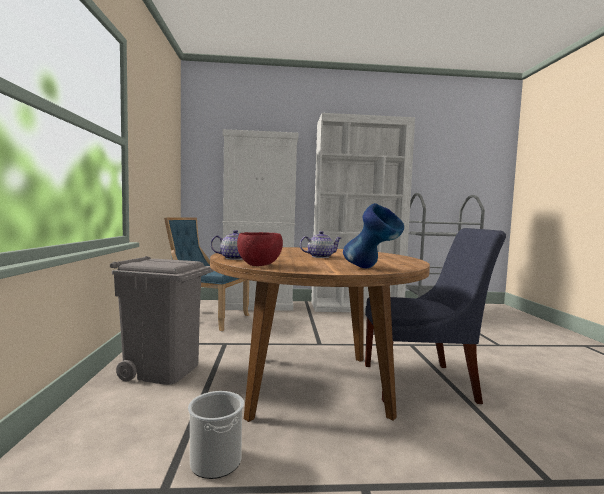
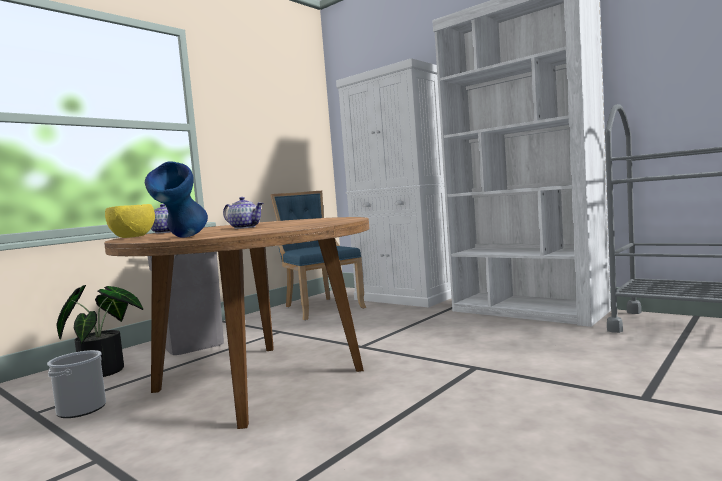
camera: 45 degrees right, 0 degrees up
red bowl [237,232,283,266] -> yellow bowl [105,204,155,238]
blue chair [365,228,506,404] -> none
none -> potted plant [56,285,143,377]

